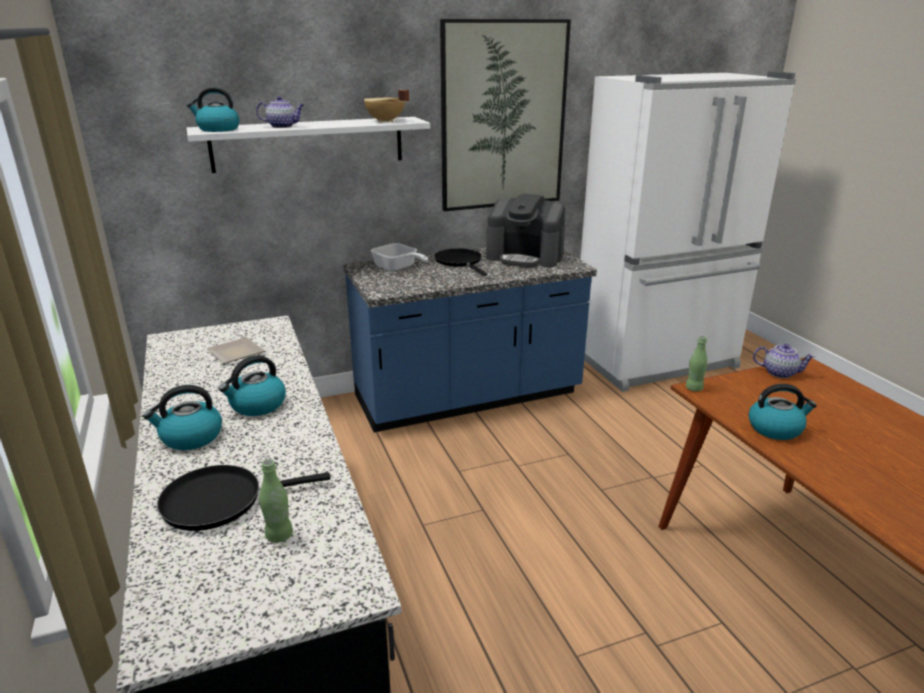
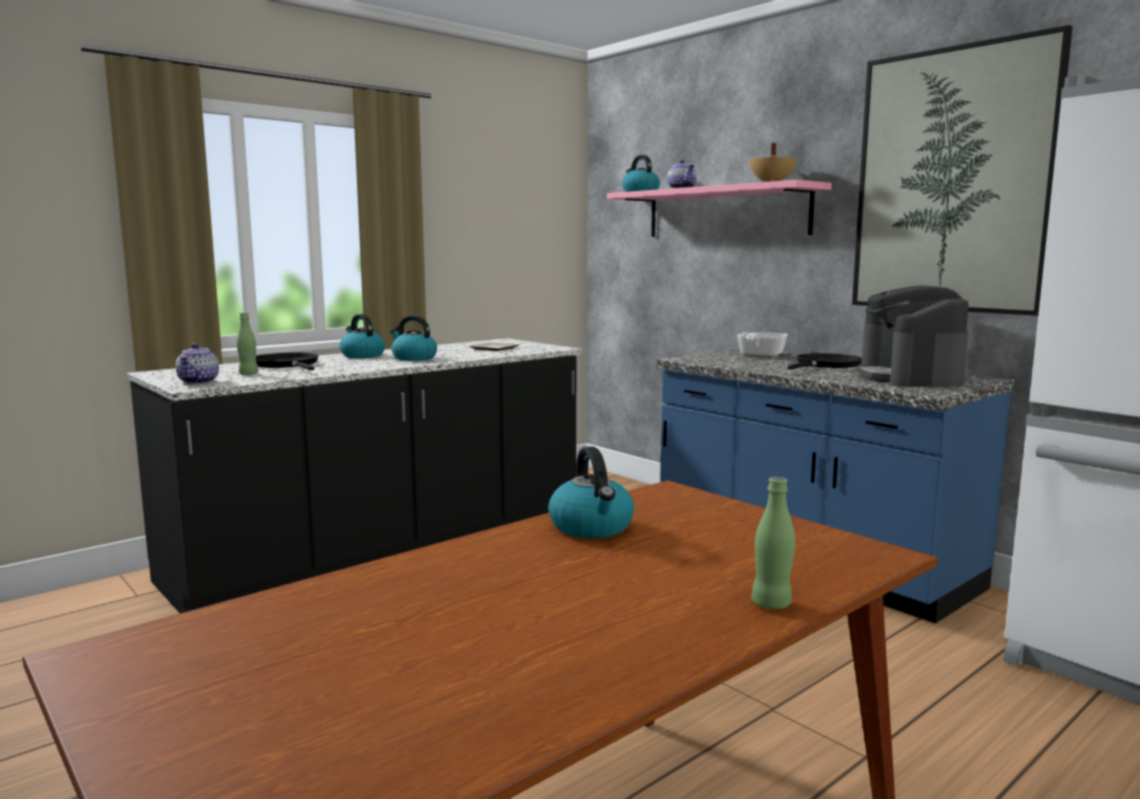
camera: 70 degrees right, 15 degrees down
white shelf [187,117,430,173] -> pink shelf [607,180,832,237]
green bottle [686,336,708,391] -> green bottle moved to [752,477,795,609]
teapot [753,344,815,378] -> teapot moved to [175,343,219,384]

